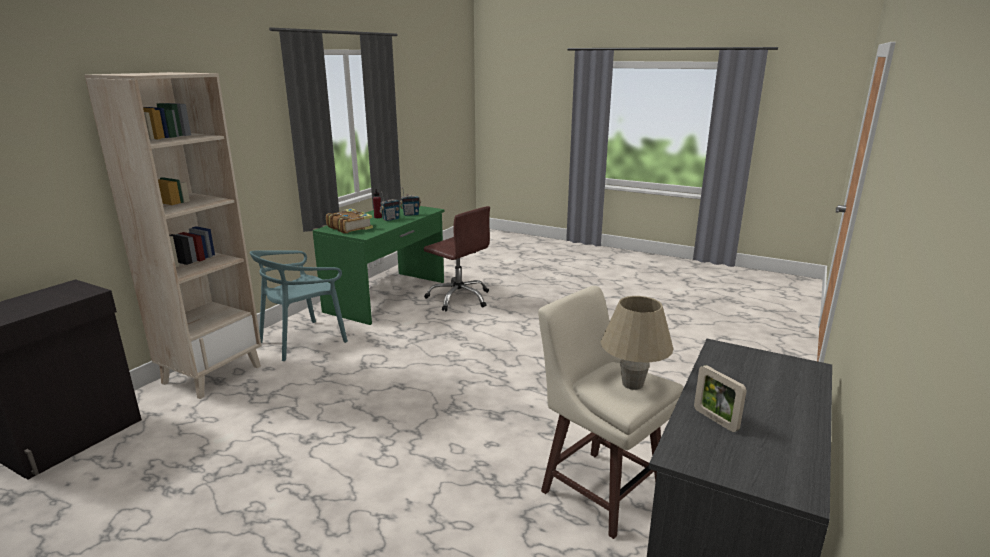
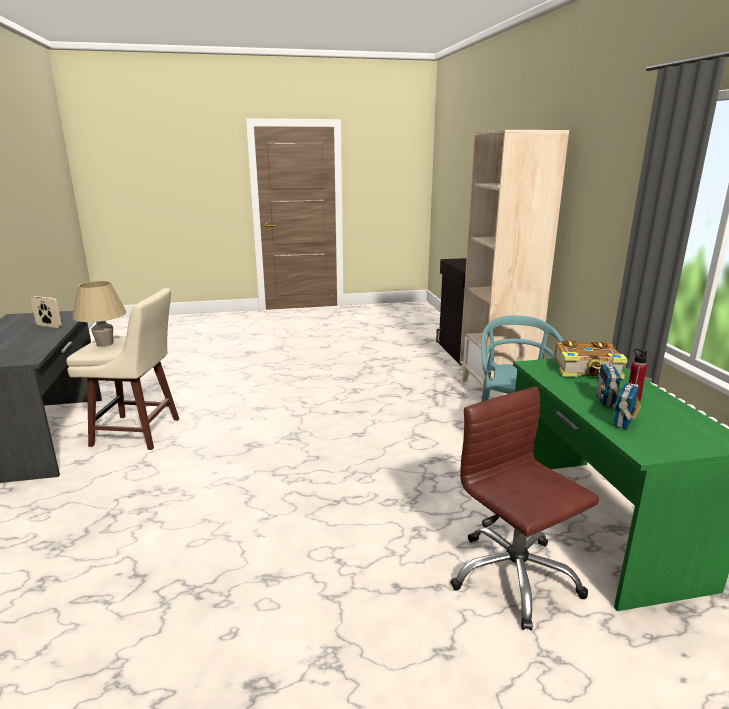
camera: 140 degrees right, 0 degrees up
brown office chair [424,206,490,311] -> brown office chair turned 60 degrees clockwise [450,387,599,631]

